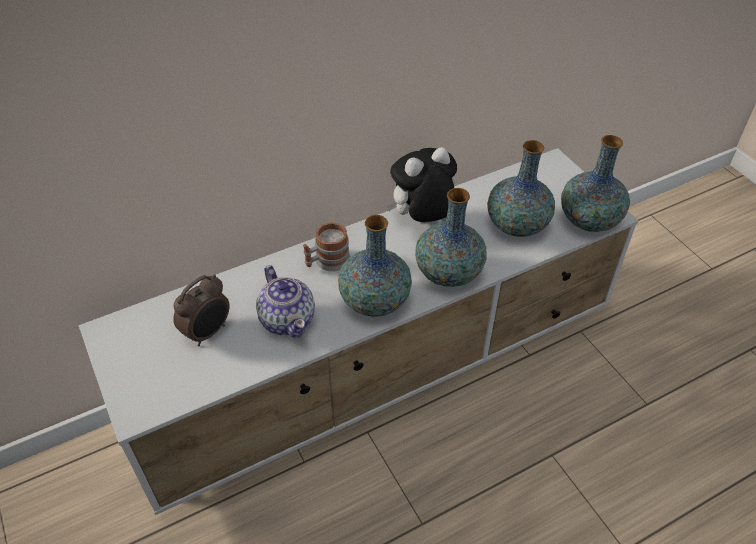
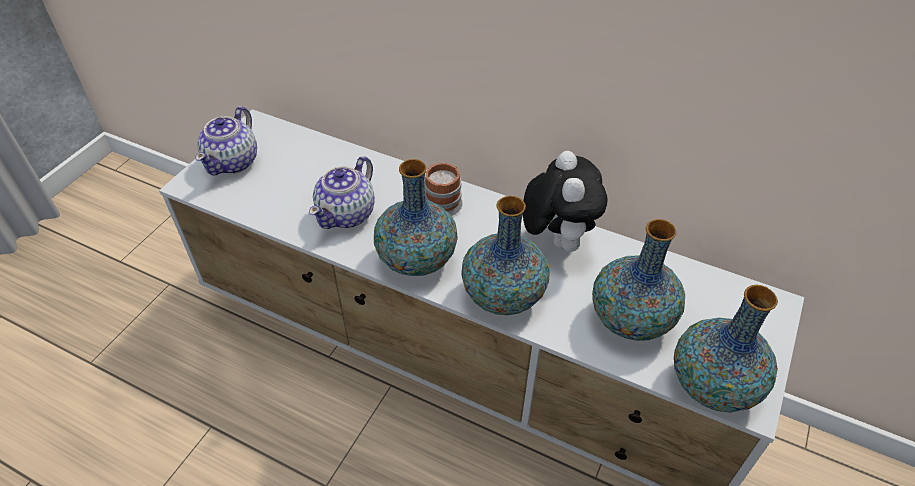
camera: 55 degrees right, 0 degrees up
alarm clock [173,274,230,347] -> none
plush toy [387,147,457,222] -> plush toy turned 60 degrees clockwise [523,151,608,252]
none -> teapot [195,106,257,176]

